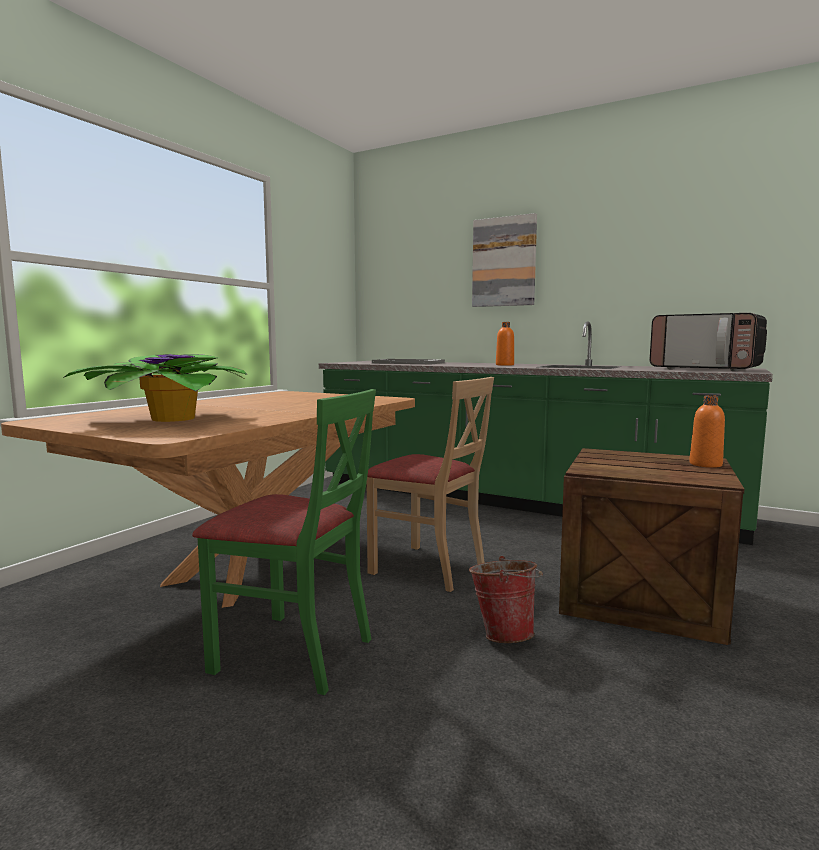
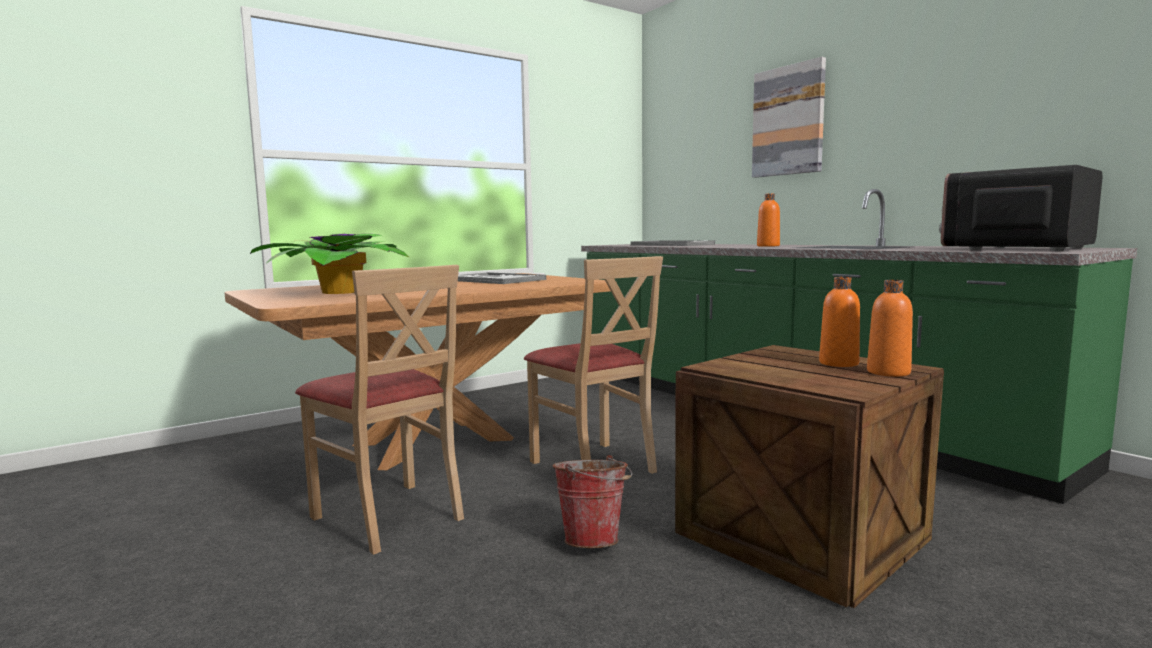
camera: 25 degrees right, 0 degrees up
green chair [192,389,376,695] -> beige chair [295,265,464,555]
microwave [650,313,767,371] -> microwave turned 75 degrees clockwise [939,165,1102,251]
none -> tray [458,272,546,284]
none -> orange bottle [819,277,860,367]

